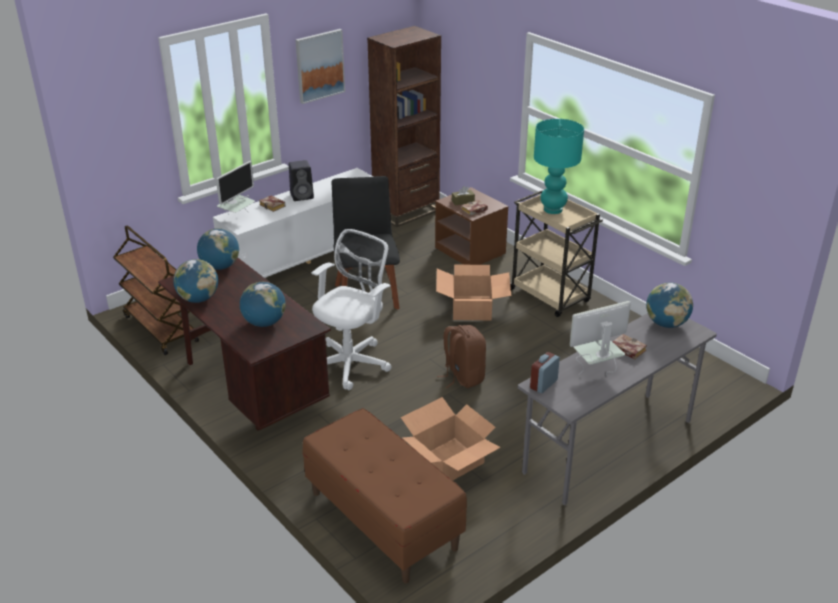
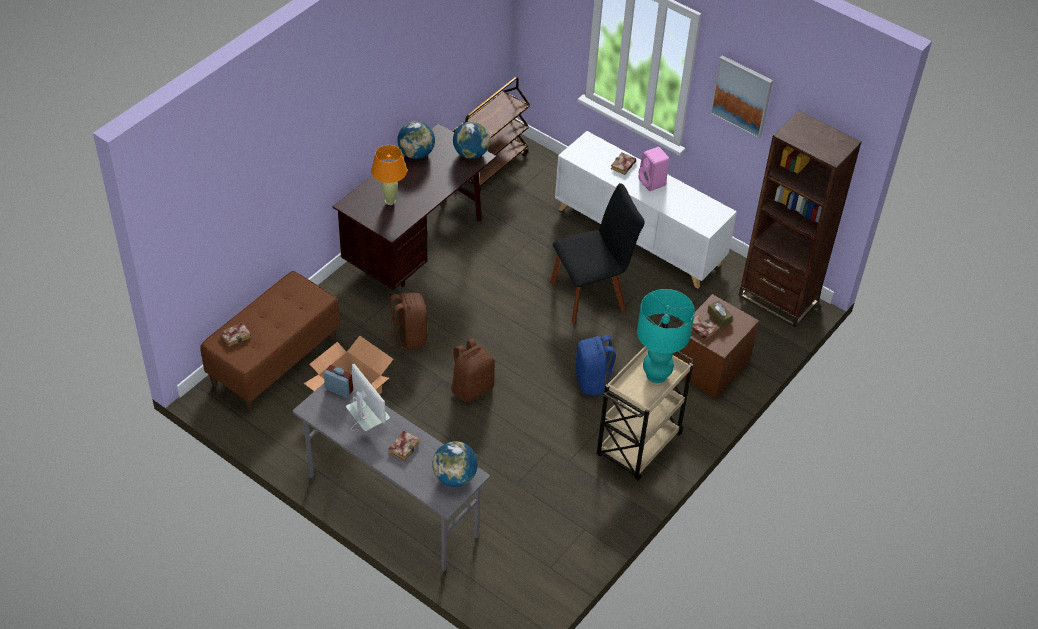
camera: 75 degrees right, 15 degrees up
monitor [216,161,255,215] -> none
globe [240,282,286,327] -> orange table lamp [371,145,407,205]
black speaker [289,160,314,201] -> pink speaker [638,147,669,191]
white office chair [311,229,391,390] -> none
cardboard box [436,264,511,321] -> blue backpack [575,335,616,396]
none -> book [220,322,251,347]
none -> brown backpack [385,293,428,350]

